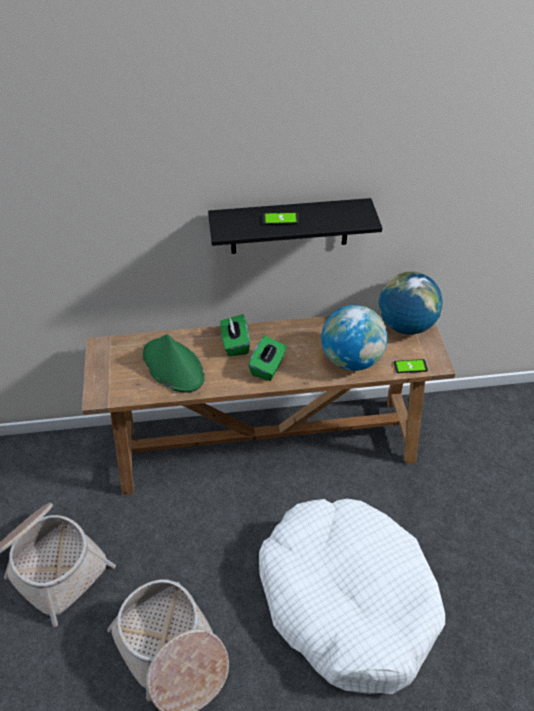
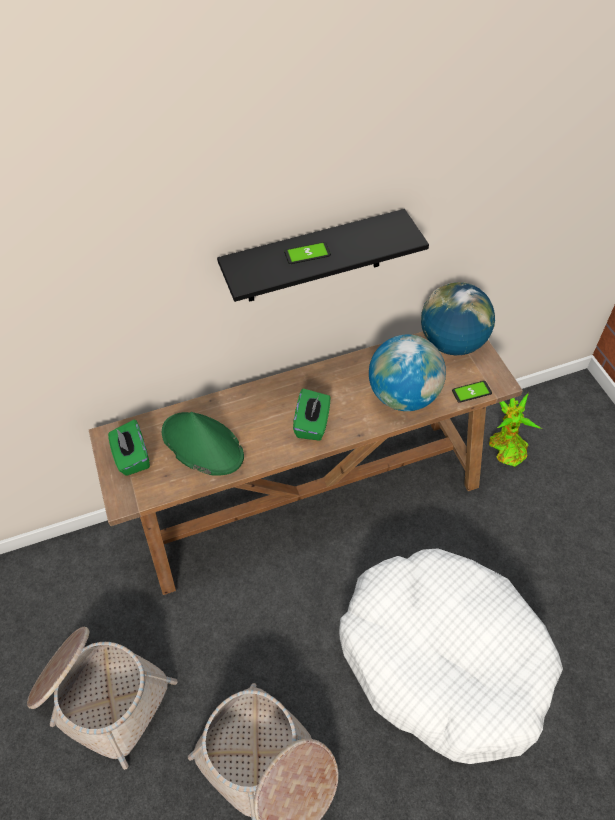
camera: 10 degrees left, 5 degrees up
green tissue box [220,314,250,356] -> green tissue box moved to [108,420,150,476]
none -> potted plant [489,393,542,467]

